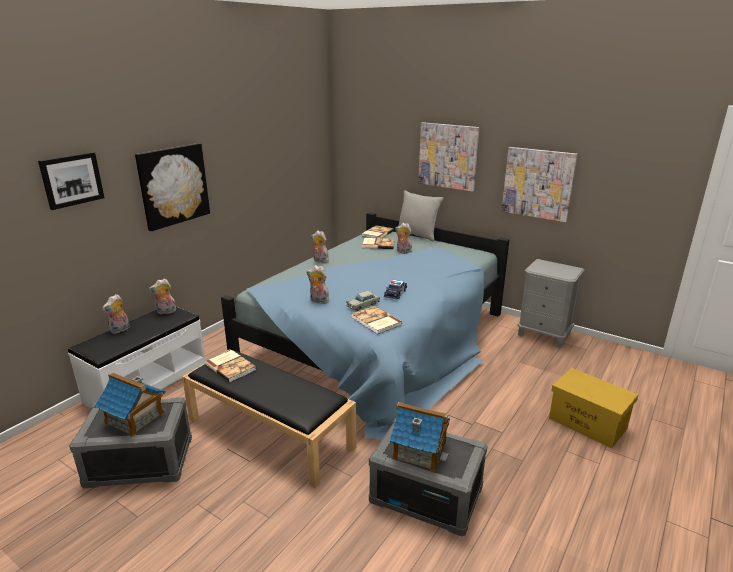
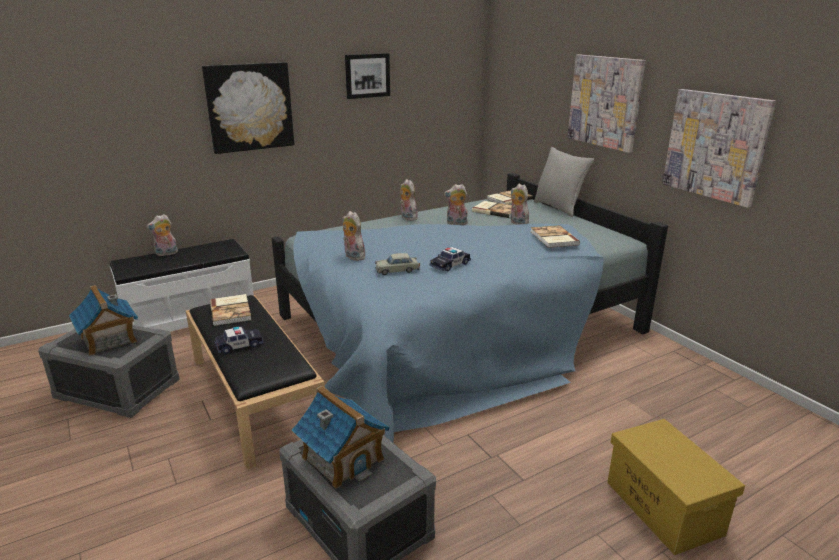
camera: 25 degrees right, 0 degrees up
picture [38,152,104,210] -> picture moved to [345,53,390,99]
plush toy [149,279,177,315] -> plush toy moved to [444,184,468,225]
book [351,306,402,334] -> book moved to [531,225,580,248]
grey nightstand [517,259,584,347] -> none
none -> toy car [215,327,263,354]

